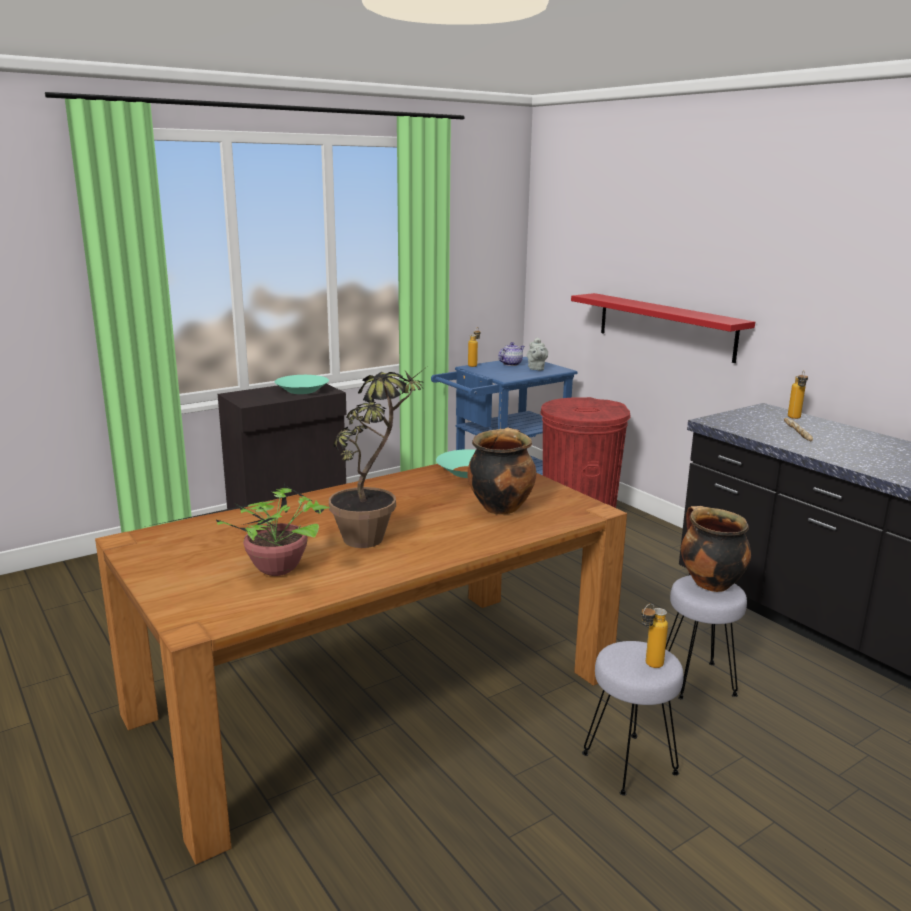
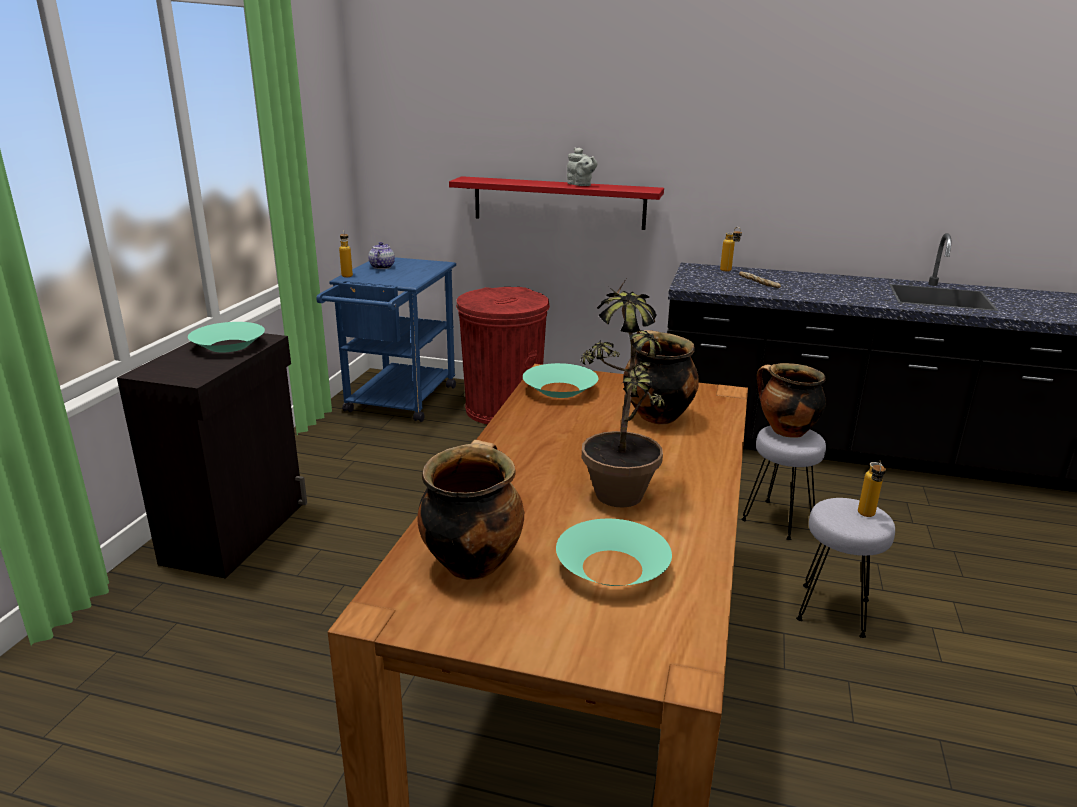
camera: 40 degrees left, 5 degrees up
potted plant [149,481,330,576] -> turquoise bowl [556,519,672,586]
grey teapot [527,337,548,371] -> grey teapot moved to [567,148,598,186]
none -> cooking pot [418,440,524,580]

